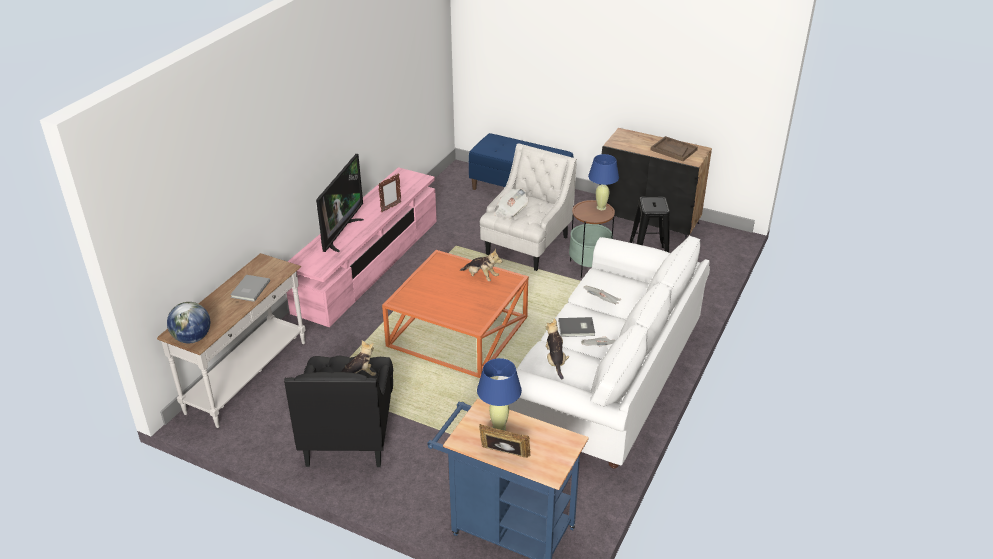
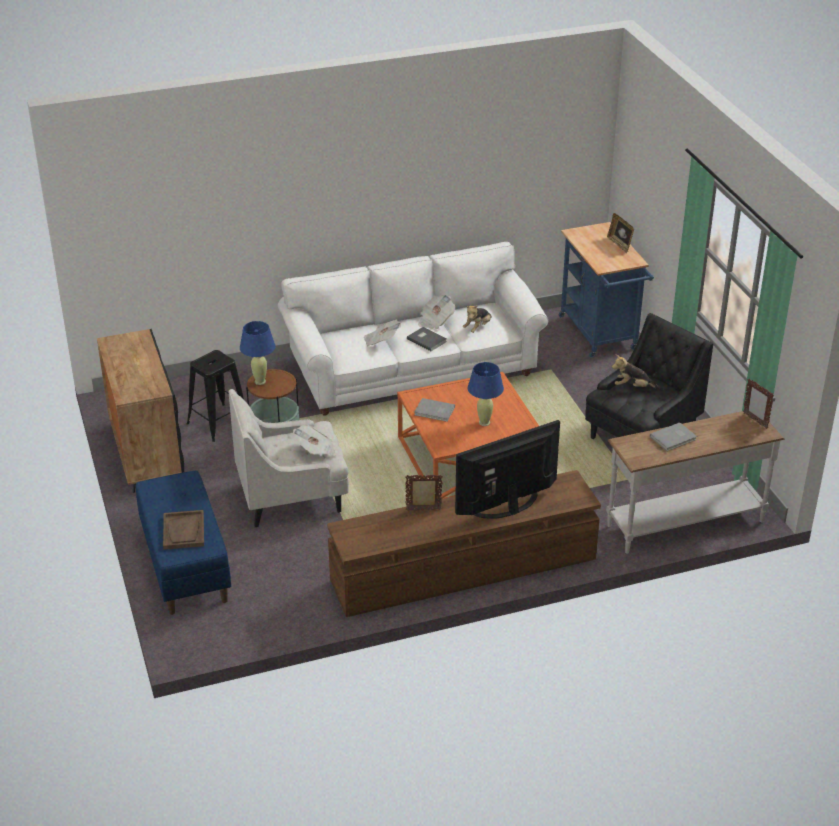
camera: 135 degrees left, 0 degrees up
globe [167,302,210,343] -> picture frame [743,378,774,429]
pink tv stand [287,167,437,327] -> brown tv stand [327,470,601,617]
plush toy [460,248,502,281] -> grey book [414,398,455,422]
blue table lamp [477,358,522,431] -> blue table lamp moved to [468,362,504,426]
brown tray [650,136,698,161] -> brown tray moved to [163,510,204,550]

